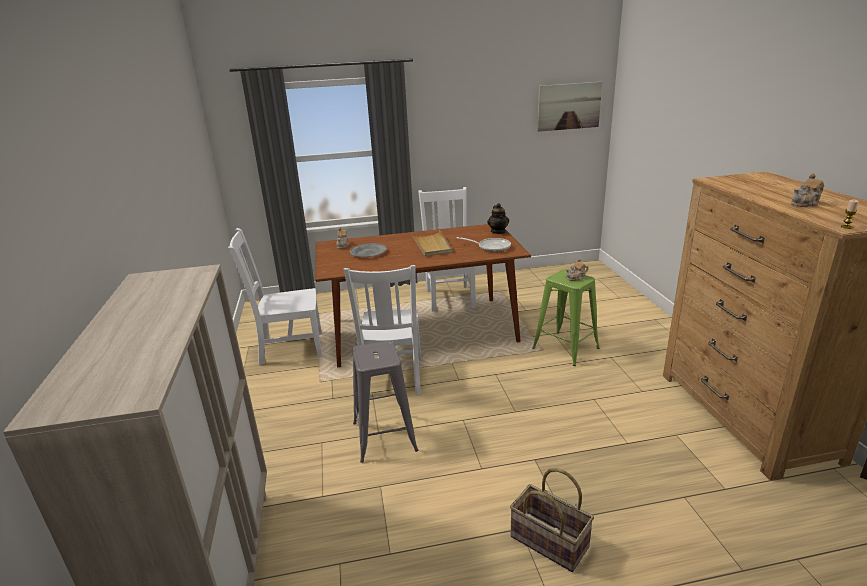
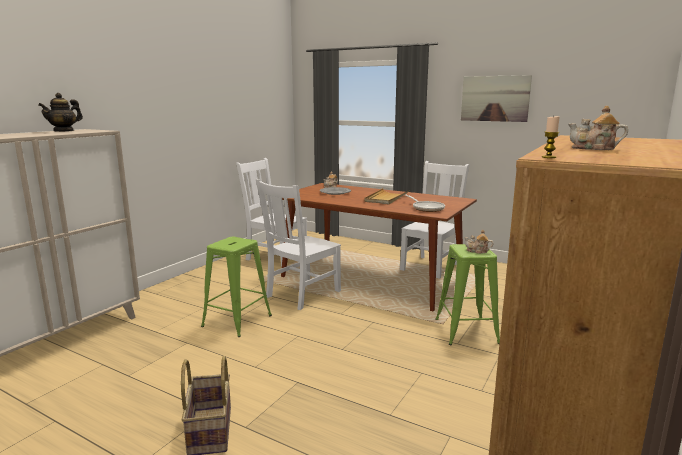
camera: 40 degrees right, 10 degrees down
grey stool [352,341,418,463] -> green stool [201,237,272,337]
teapot [487,203,509,234] -> teapot moved to [38,93,83,132]
picture [537,82,602,132] -> picture moved to [461,75,532,122]

